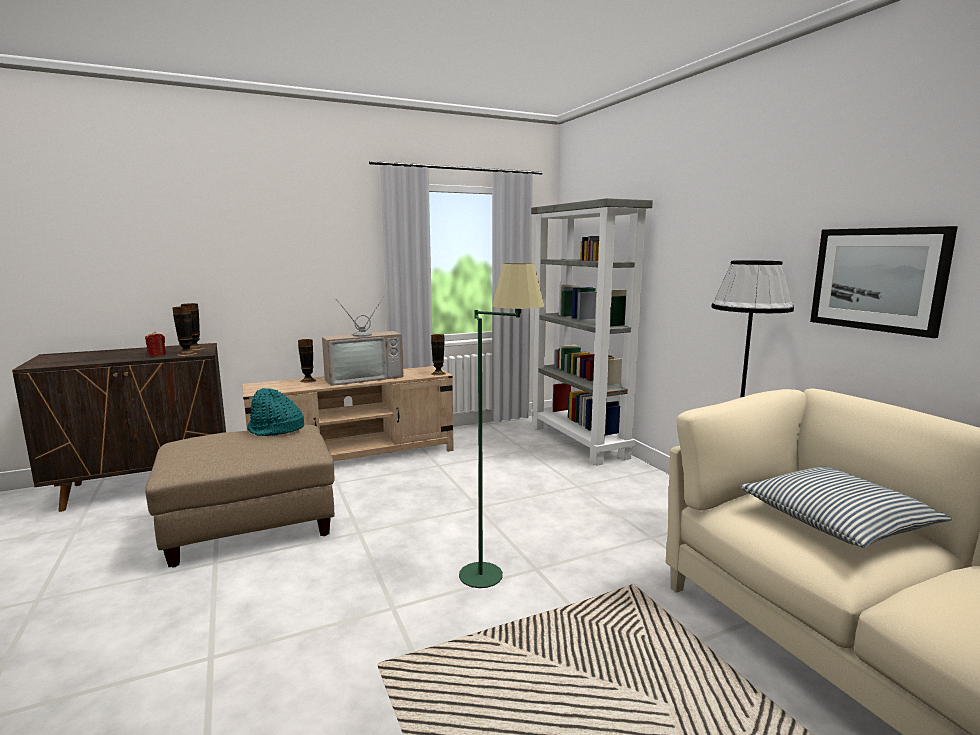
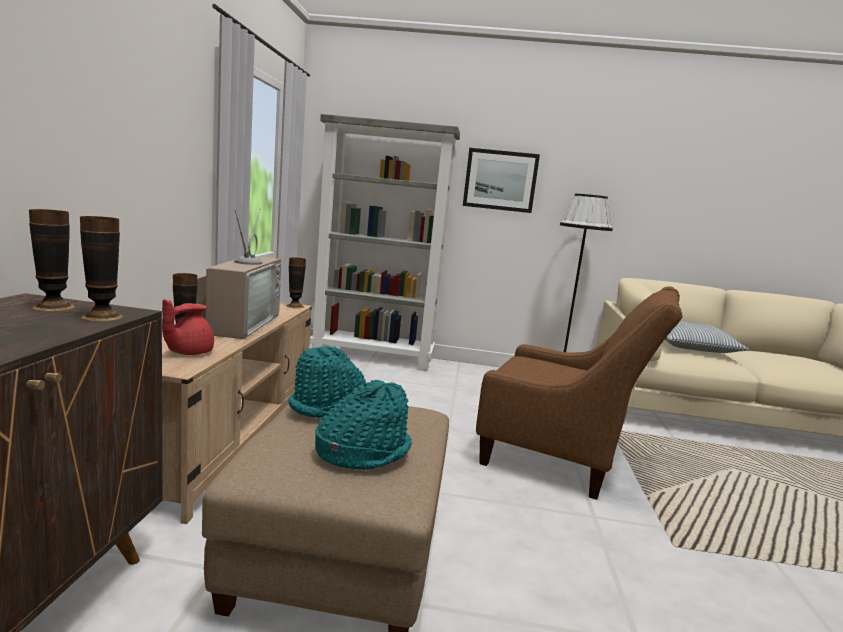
camera: 60 degrees left, 0 degrees up
red candle [145,332,166,356] -> none
green floor lamp [459,263,544,588] -> brown armchair [476,286,683,500]
picture [810,226,958,338] -> picture moved to [463,148,540,213]
none -> red teapot [162,299,214,355]
none -> turquoise hat [315,380,412,470]

